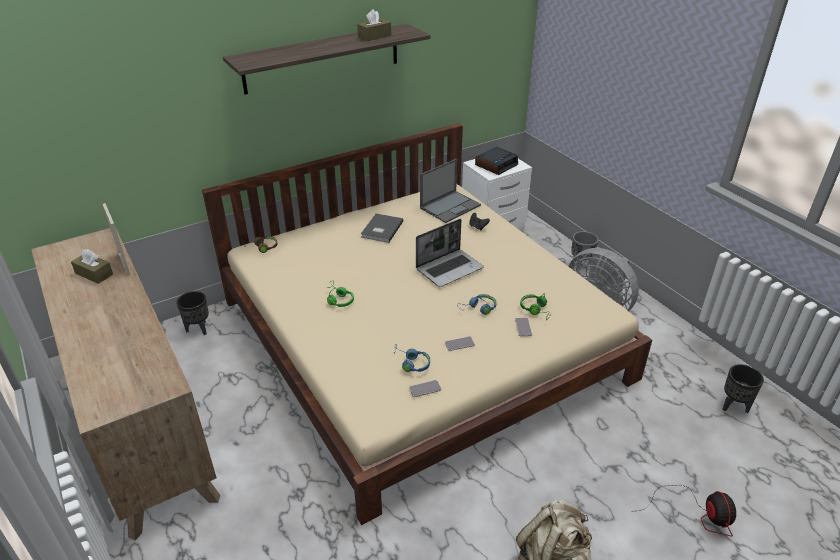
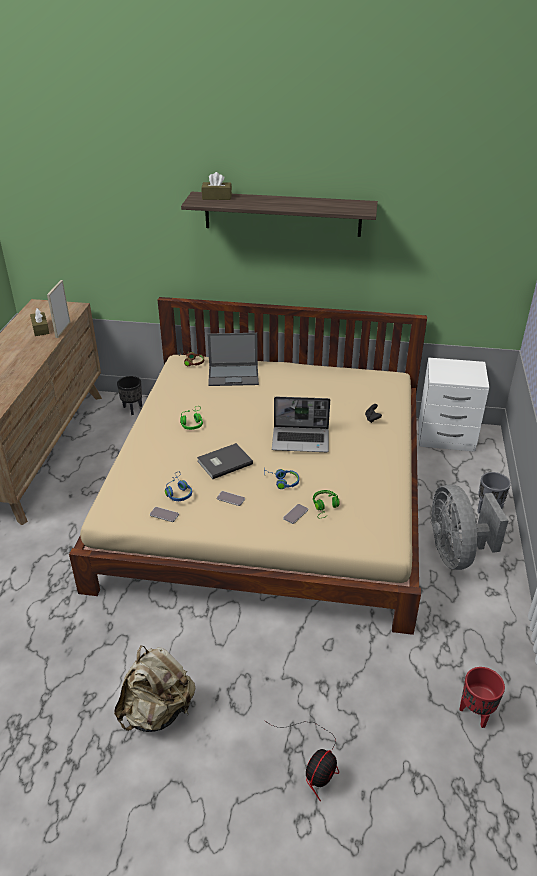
camera: 40 degrees right, 0 degrees up
brown tissue box [357,9,391,41] -> brown tissue box moved to [201,172,232,200]
grey book [361,214,404,243] -> grey book moved to [197,443,253,479]
laptop [420,159,481,223] -> laptop moved to [207,333,259,386]
alarm clock [475,147,518,175] -> none
black planter [723,364,764,413] -> red planter [459,667,505,728]

